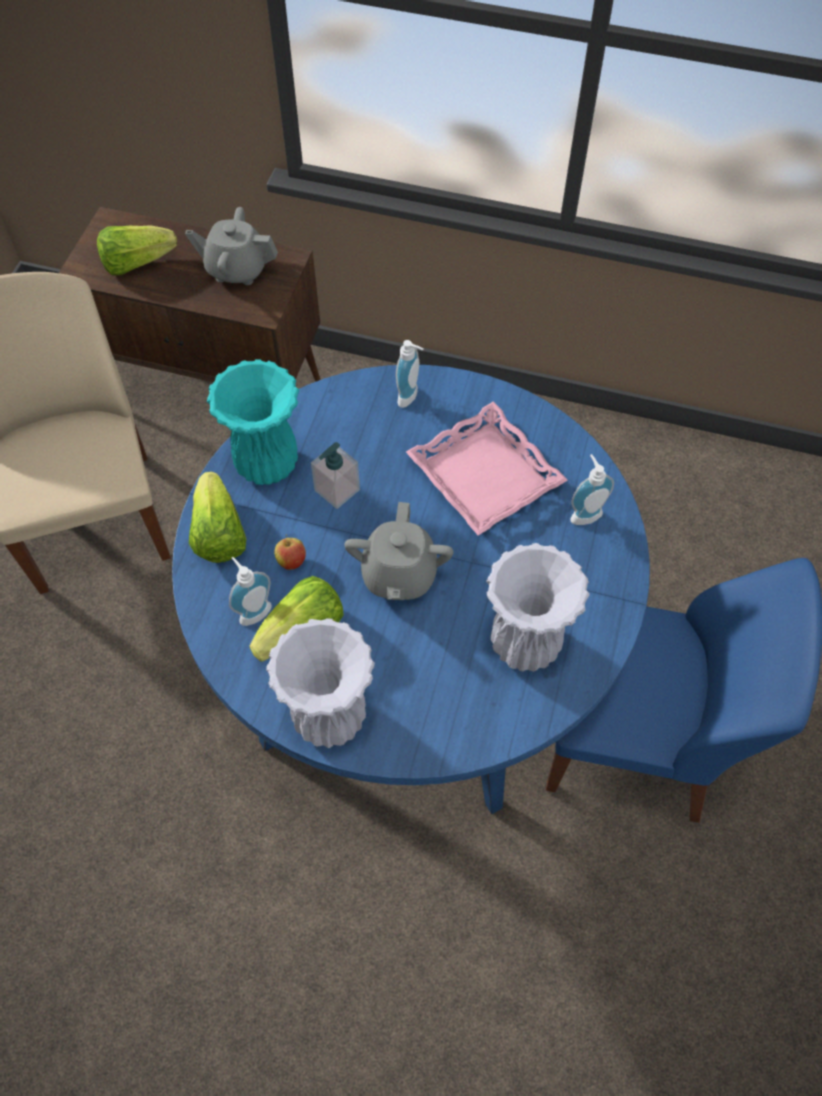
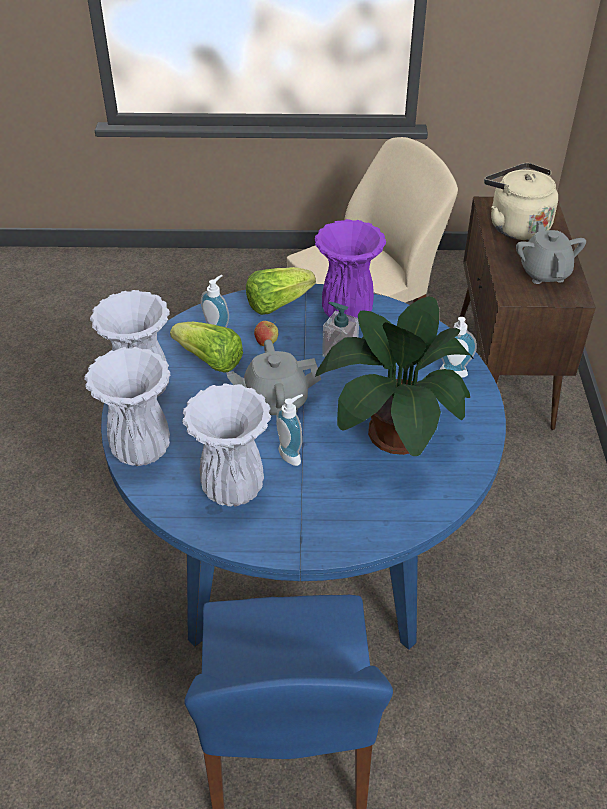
camera: 75 degrees right, 15 degrees down
lettuce [97,225,177,275] -> beige kettle [484,163,558,240]
turquoise vase [207,359,299,485] -> purple vase [315,219,386,318]
pink tray [406,401,568,535] -> potted plant [315,296,473,456]
soap dispenser [570,454,614,525] -> soap dispenser moved to [276,394,303,466]
none -> white vase [85,347,171,466]

